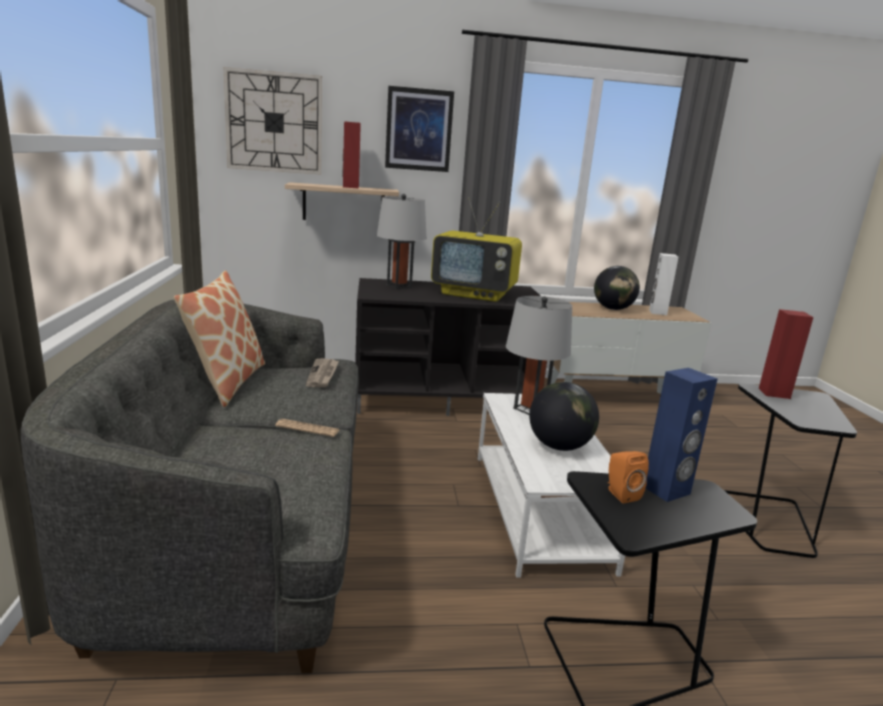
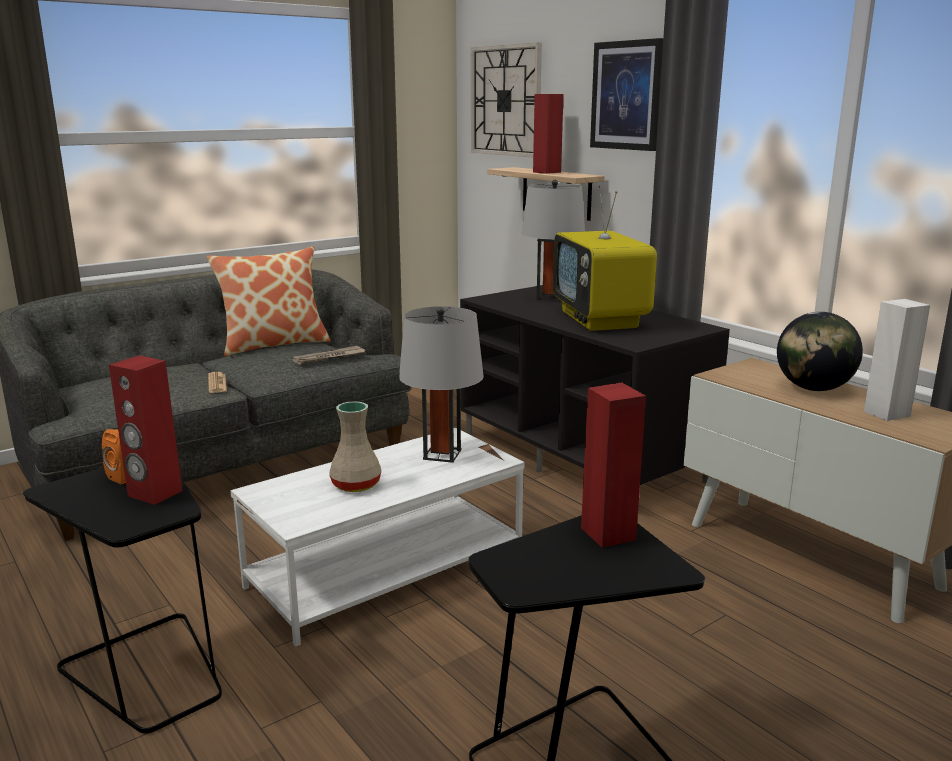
camera: 60 degrees right, 0 degrees up
globe [529,382,599,451] -> beige vase [329,401,381,492]
blue speaker [646,368,718,502] -> red speaker [109,355,182,505]

